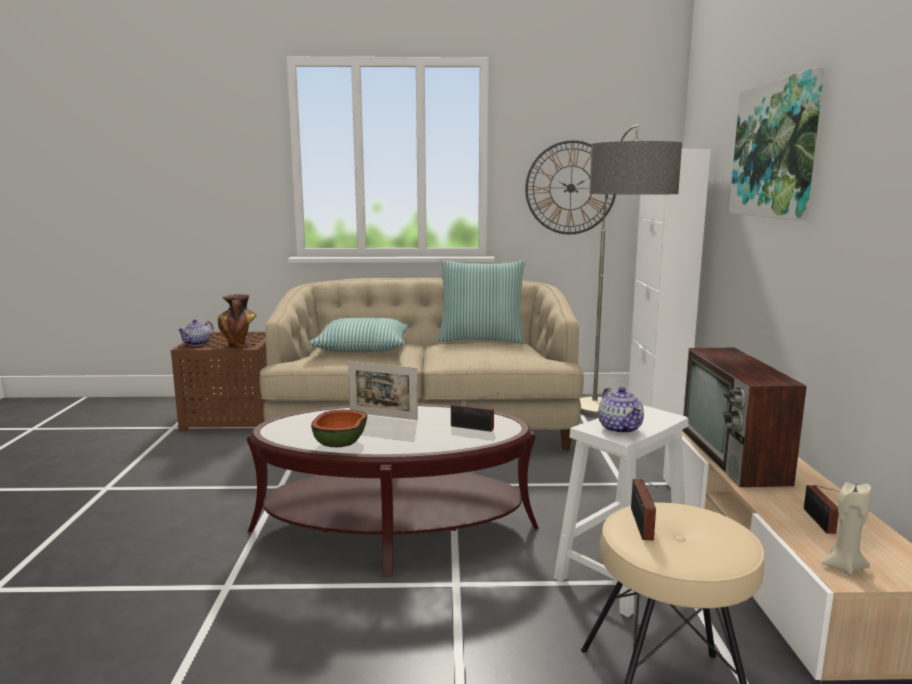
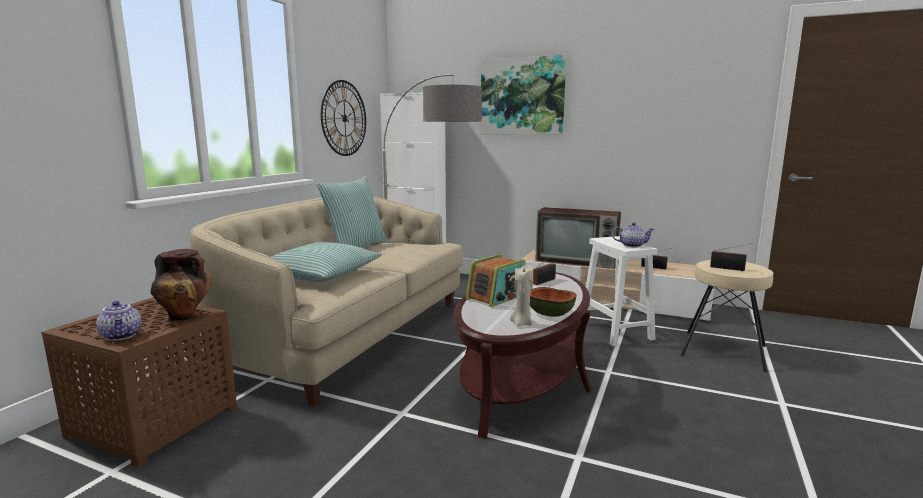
camera: 65 degrees left, 0 degrees up
picture frame [348,361,418,420] -> radio [466,254,526,307]
beige candle [822,482,872,575] -> beige candle moved to [510,265,533,326]

